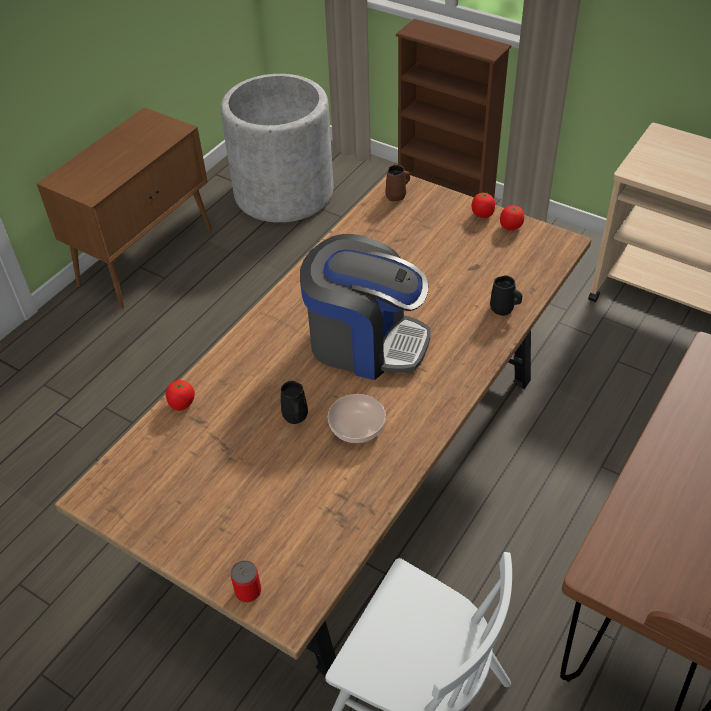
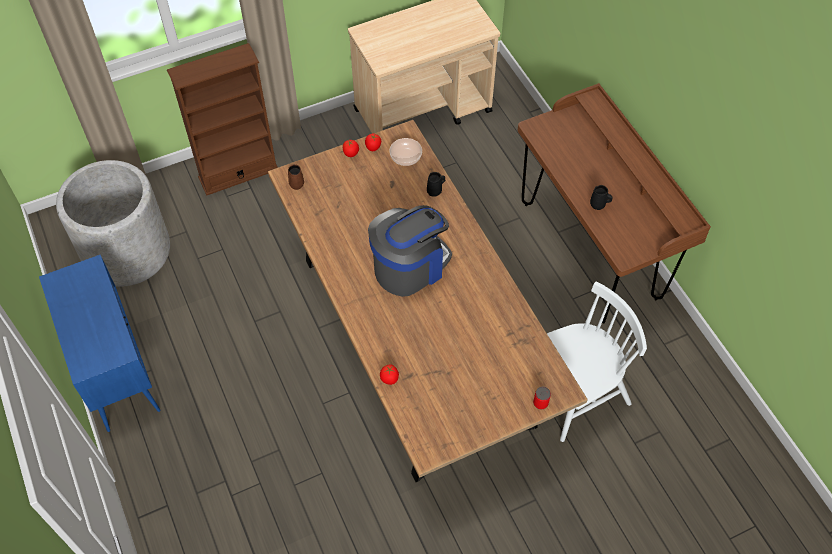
camera: 60 degrees left, 10 degrees up
brown cabinet [37,108,212,308] -> blue cabinet [39,255,161,432]
black mug [281,381,308,424] -> black mug moved to [590,185,613,210]
bowl [328,394,386,443] -> bowl moved to [390,138,422,166]

